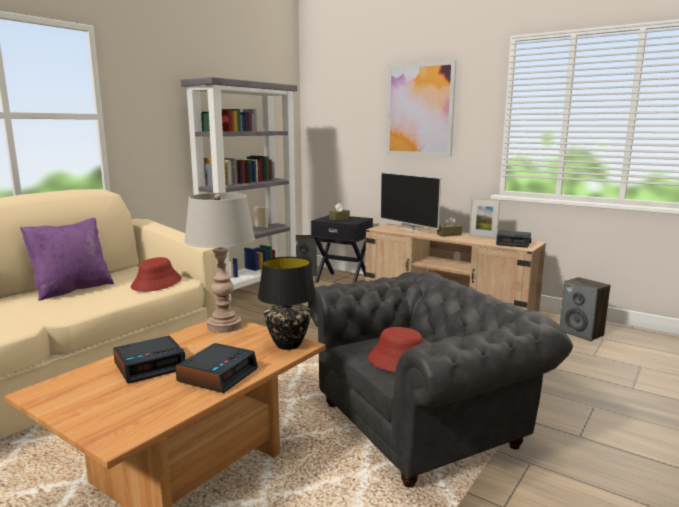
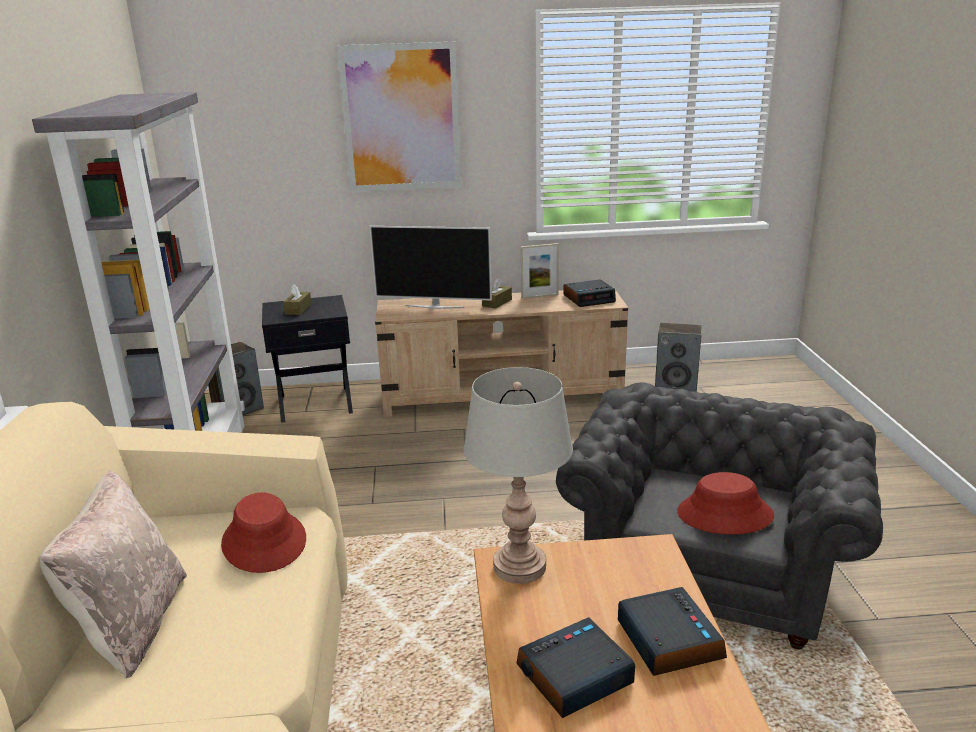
camera: 40 degrees left, 10 degrees up
purple pillow [20,218,114,300] -> beige pillow [40,471,187,678]
alarm clock [113,336,185,384] -> alarm clock turned 135 degrees counterclockwise [516,617,635,718]
black table lamp [258,257,317,350] -> none

